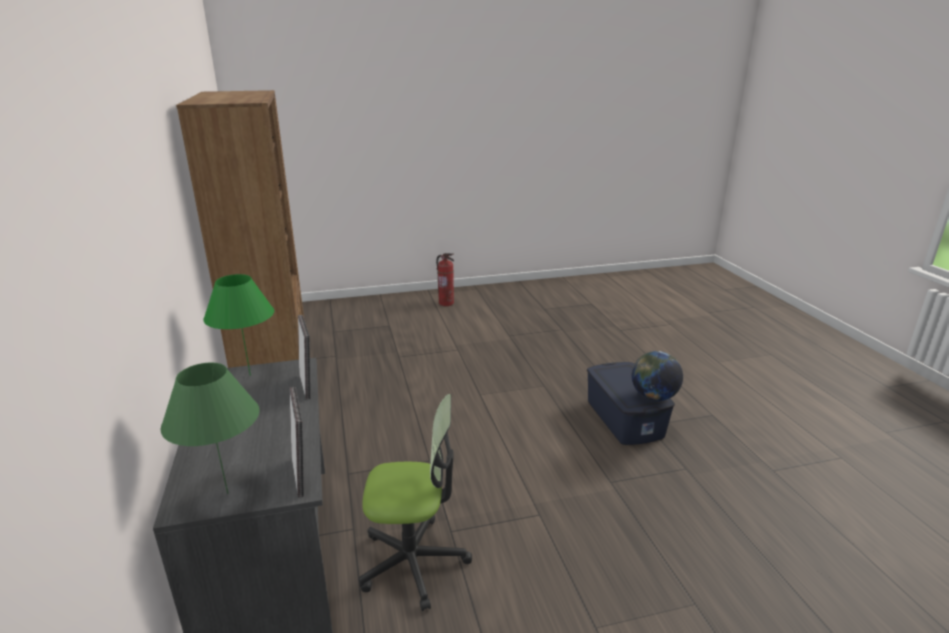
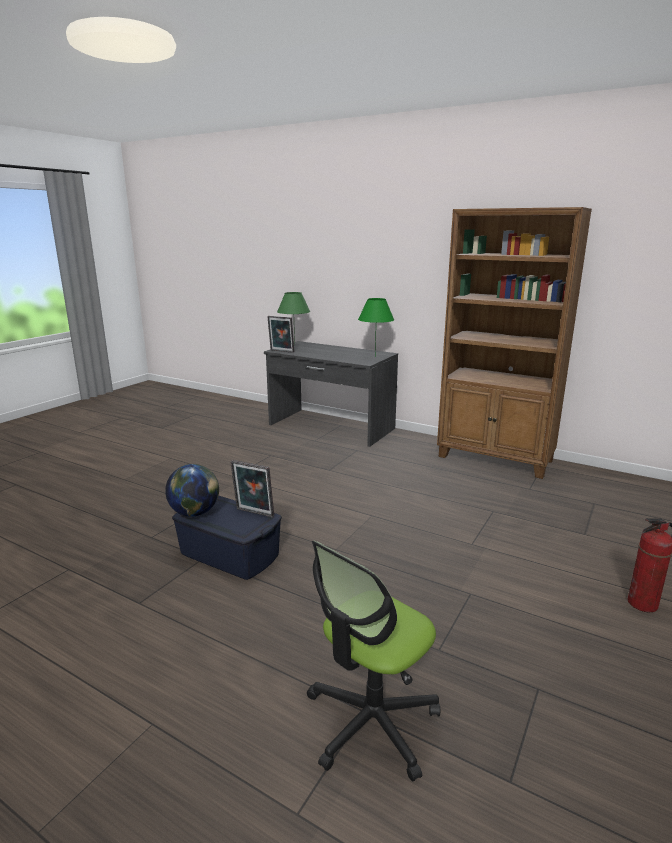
camera: 135 degrees right, 5 degrees down
picture frame [298,315,310,399] -> picture frame moved to [230,460,274,517]
office chair [359,394,472,611] -> office chair moved to [307,541,440,782]

